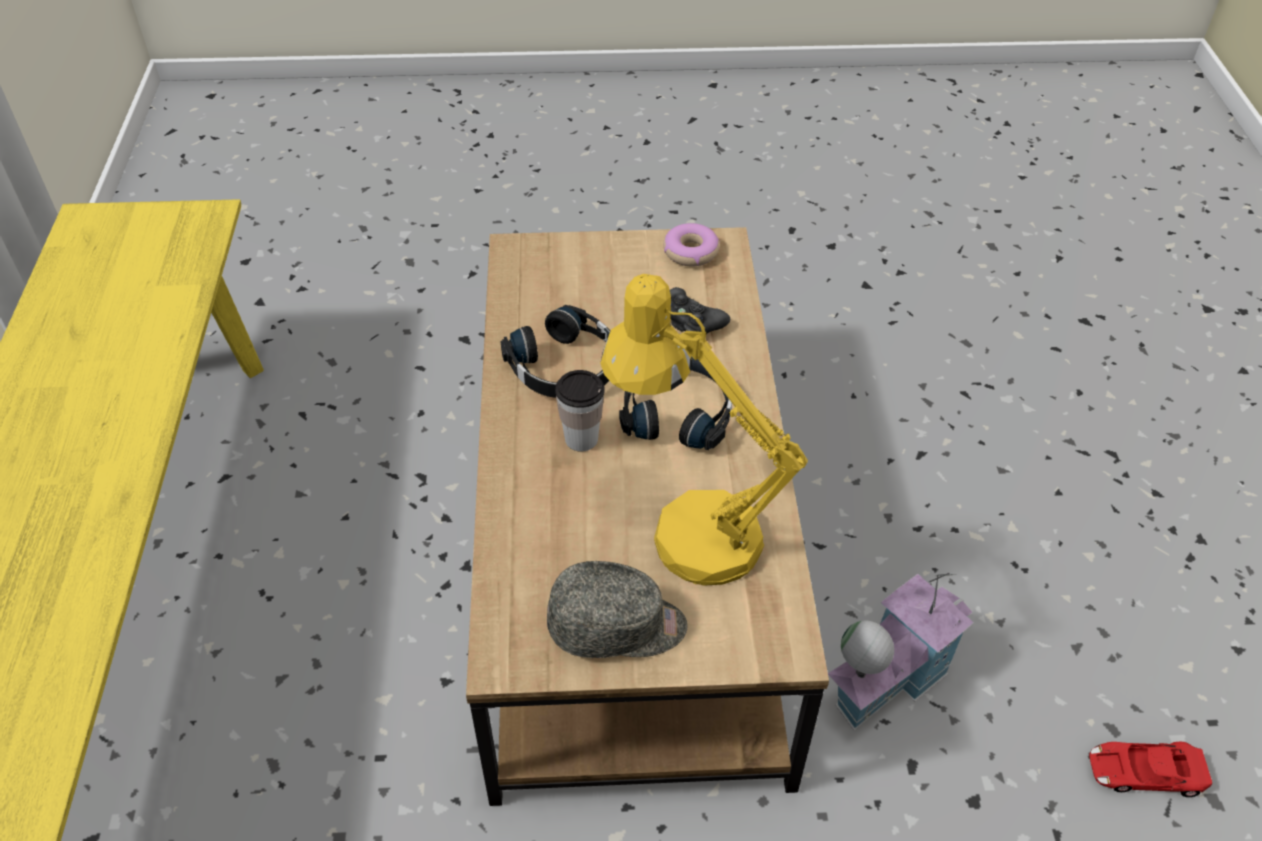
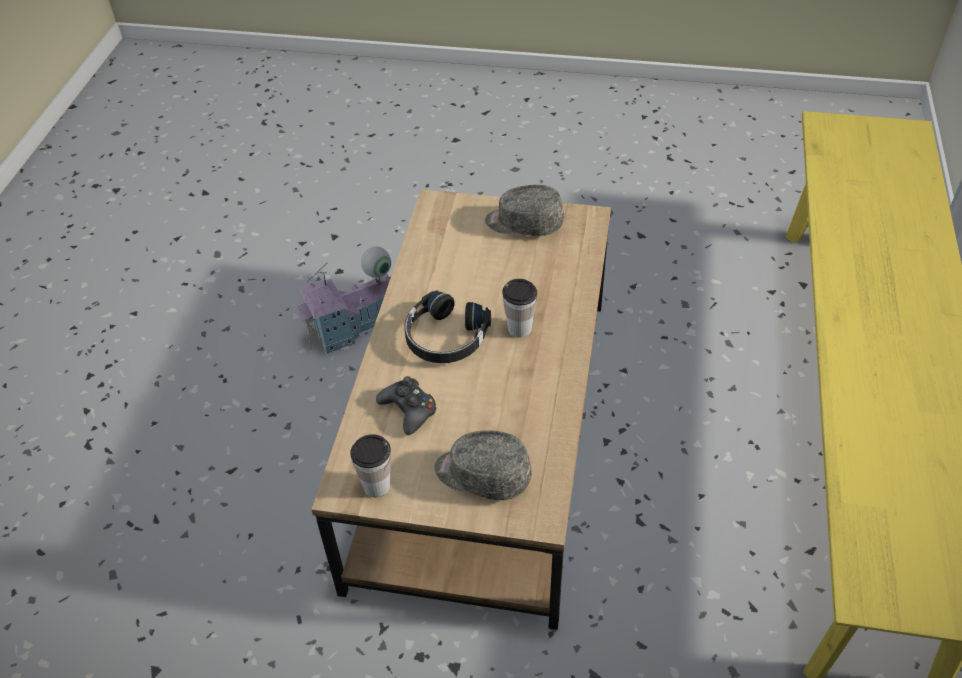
camera: 165 degrees left, 0 degrees up
black headphones [500,305,610,398] -> none
yellow table lamp [600,274,808,586] -> none
donut [663,223,720,267] -> cup [350,434,391,497]
red toy car [1089,741,1212,797] -> none
none -> grey cap [434,430,532,501]

